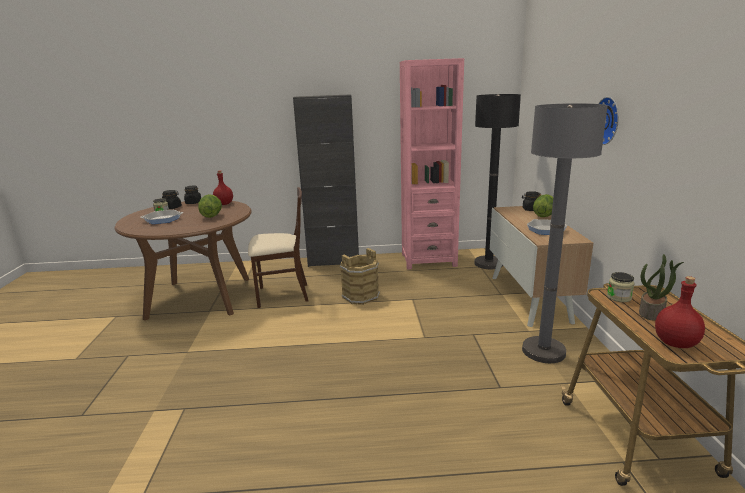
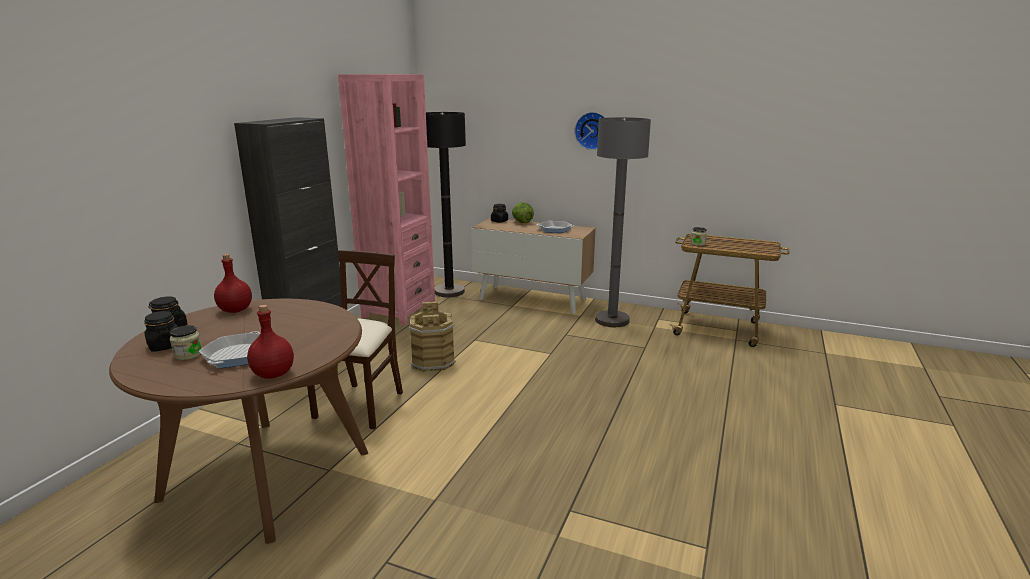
camera: 65 degrees left, 0 degrees up
lettuce [198,194,222,218] -> none
potted plant [639,254,684,320] -> none
red bottle [655,276,705,348] -> red bottle moved to [247,305,294,379]

